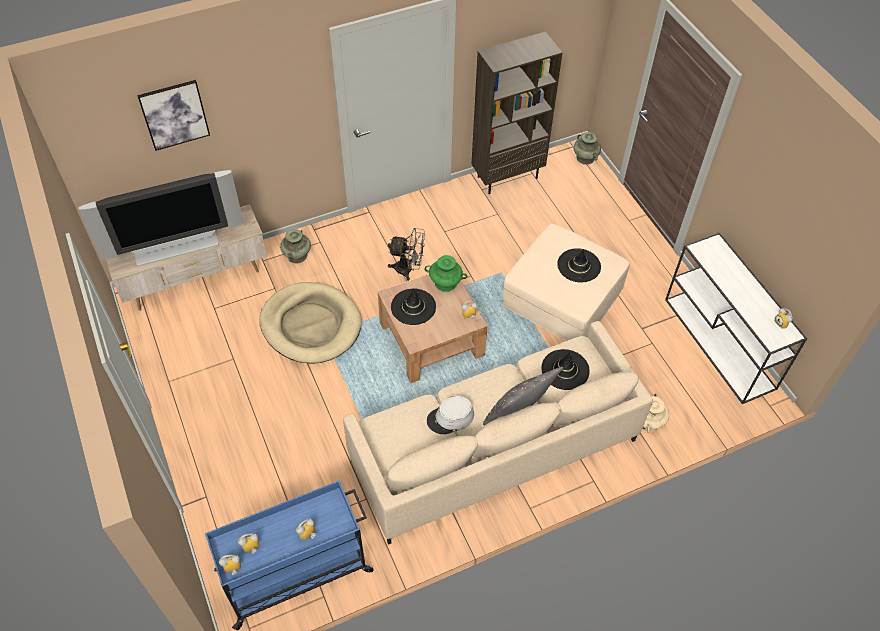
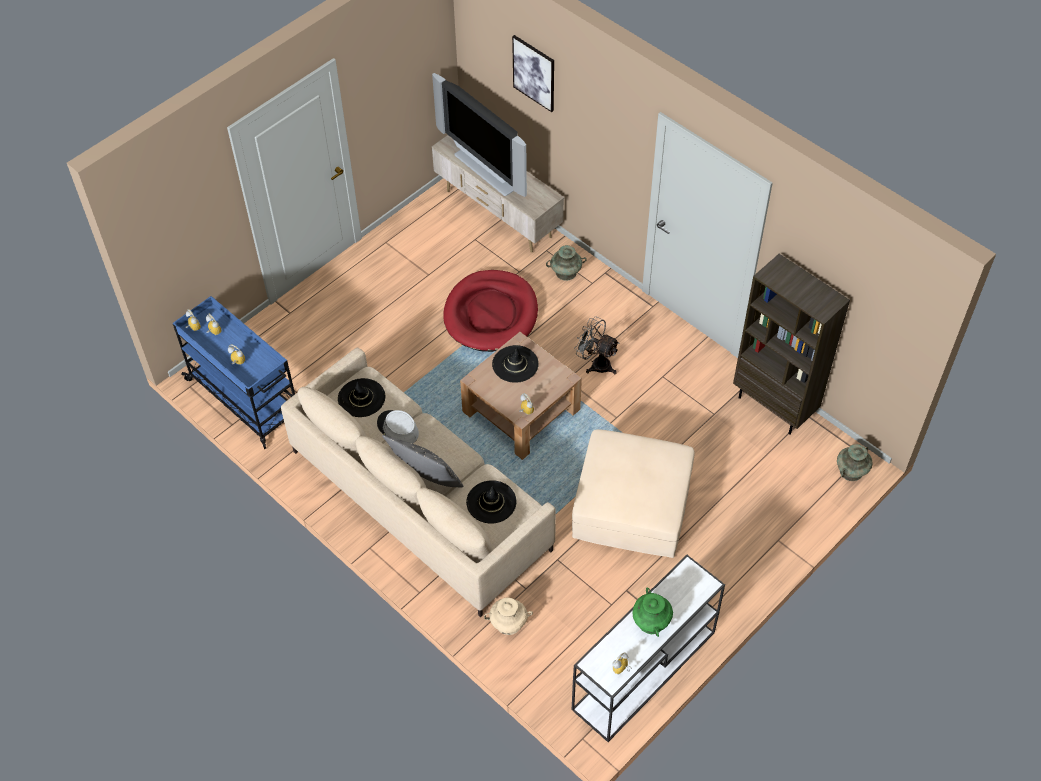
camera: 70 degrees right, 0 degrees up
beige dog bed [259,282,362,363] -> red dog bed [443,270,538,352]
grey fan [388,228,425,281] -> grey fan turned 135 degrees clockwise [574,317,620,374]
green vase [424,255,467,292] -> green vase moved to [632,588,673,637]
black hat [557,248,601,282] -> black hat moved to [338,378,385,417]

